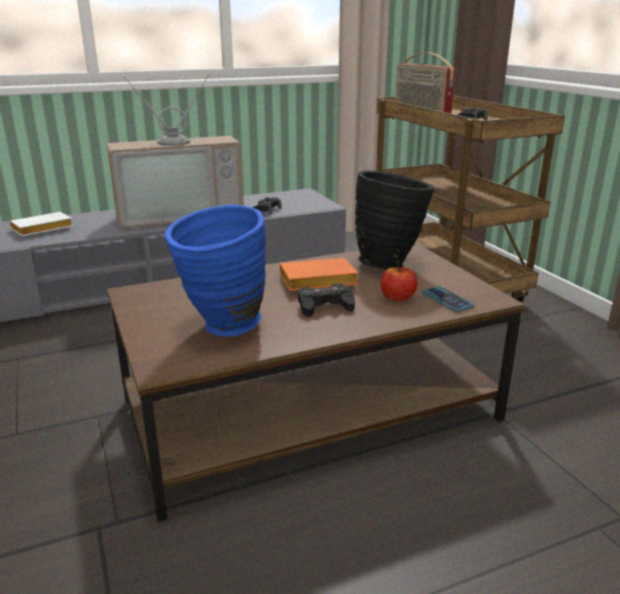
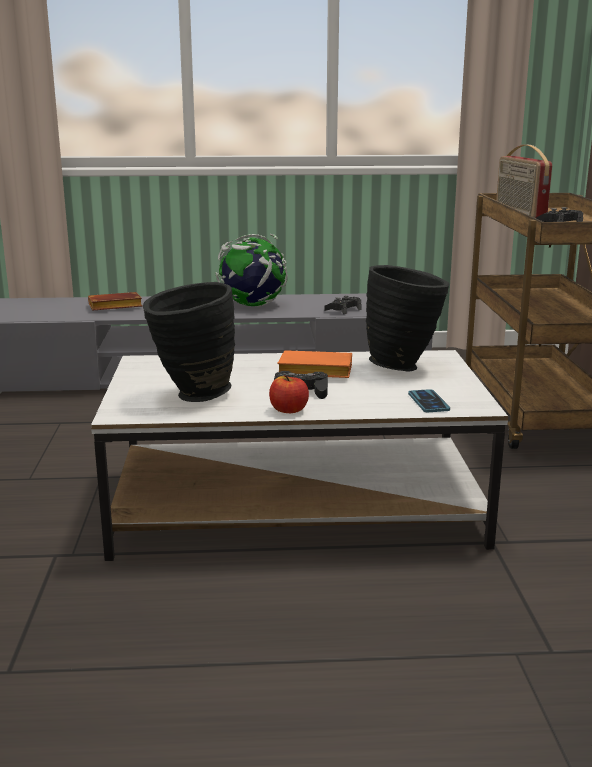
camera: 20 degrees right, 5 degrees down
white book [10,212,73,236] -> brown book [88,292,142,310]
television [107,74,244,229] -> globe [215,234,288,307]
brown coffee table [107,242,525,522] -> white coffee table [91,350,508,561]
blue vase [164,204,266,337] -> black vase [143,282,235,402]
apple [381,266,418,301] -> apple moved to [269,375,309,413]

